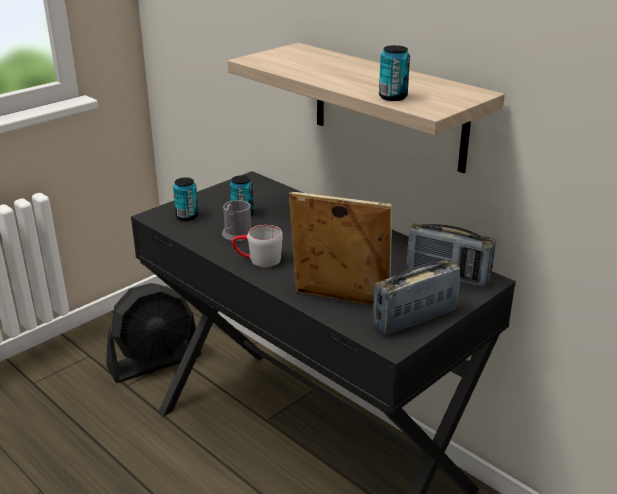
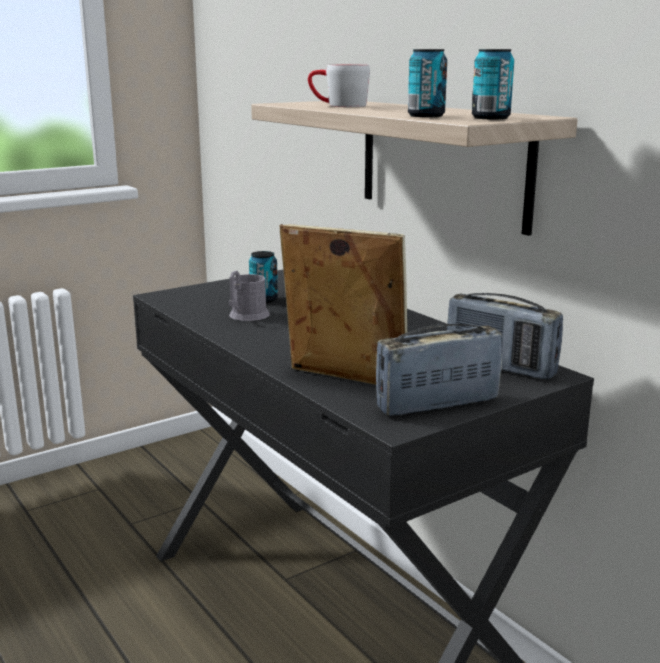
camera: 10 degrees right, 10 degrees down
black fan [106,283,201,383] -> none
can [173,177,199,221] -> can moved to [472,49,514,119]
grey mug [232,225,283,267] -> grey mug moved to [308,65,370,107]

